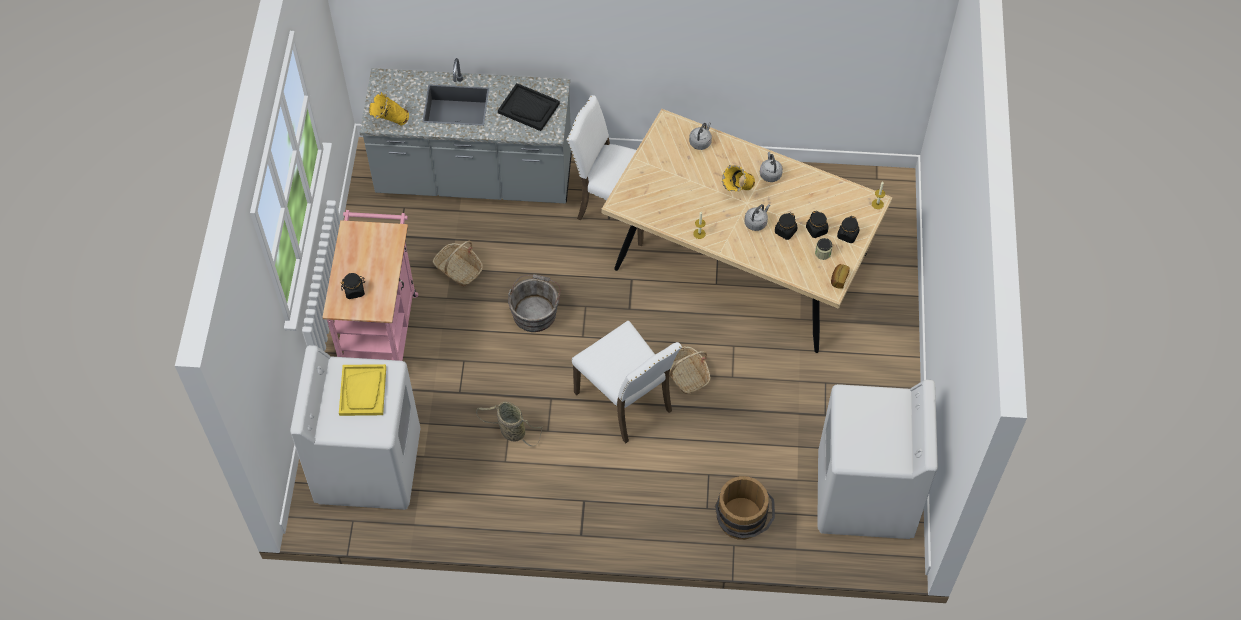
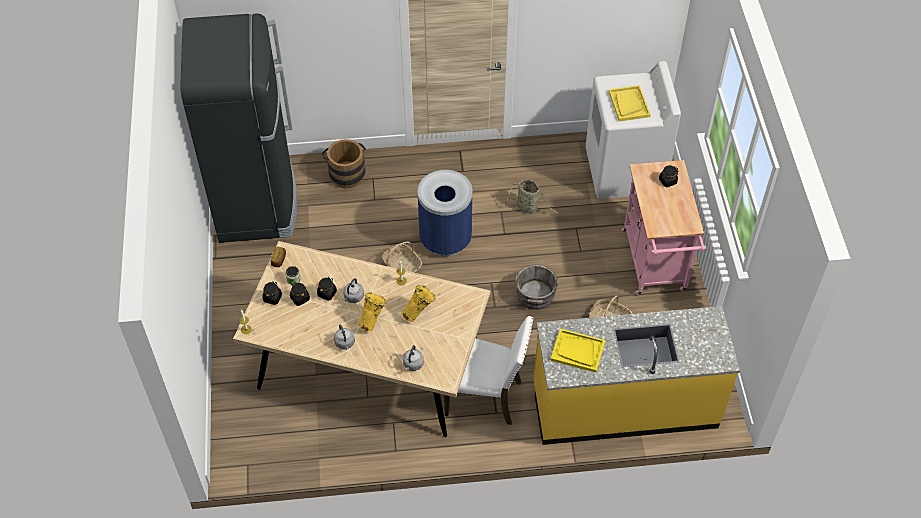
camera: 170 degrees right, 5 degrees down
grey counter [359,58,572,203] -> yellow counter [533,306,740,445]
yellow vase [369,92,409,126] -> yellow vase moved to [402,285,435,322]
black tray [498,83,560,131] -> yellow tray [551,329,605,373]
white chair [572,321,682,443] -> blue trash can [417,170,472,257]
white washing machine [817,380,938,539] -> black fridge [180,13,297,243]

